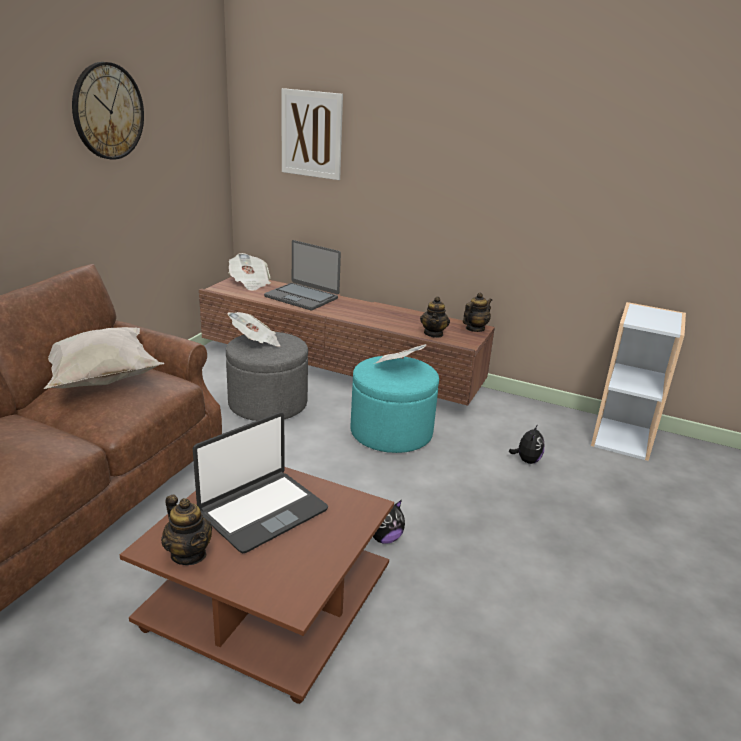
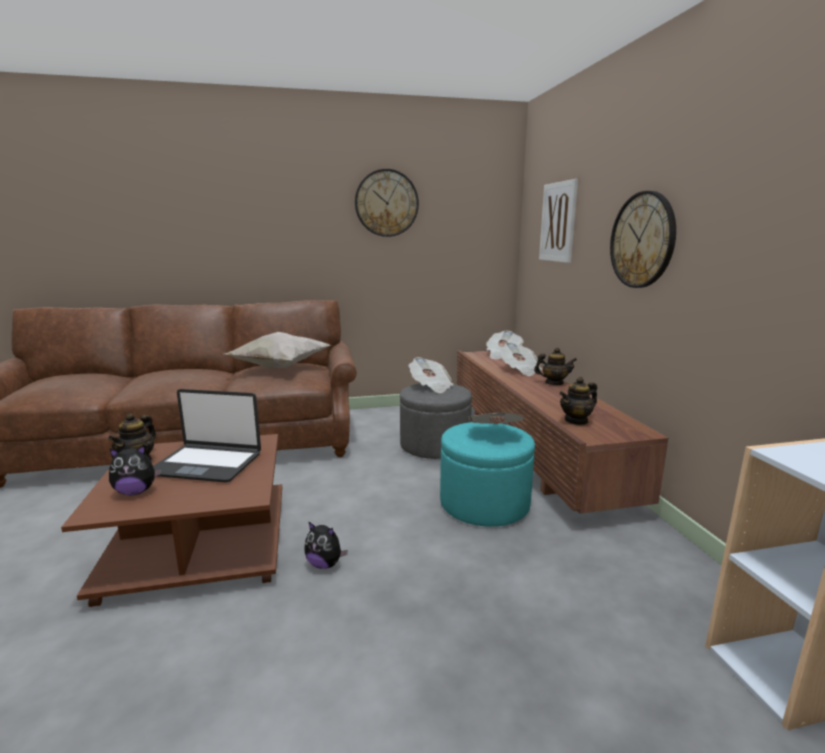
camera: 55 degrees right, 10 degrees down
laptop [264,240,341,310] -> newspaper [500,342,542,376]
teapot [463,293,492,332] -> teapot moved to [534,348,577,385]
plush toy [509,424,544,464] -> plush toy moved to [109,445,161,495]
none -> wall clock [610,191,676,288]

